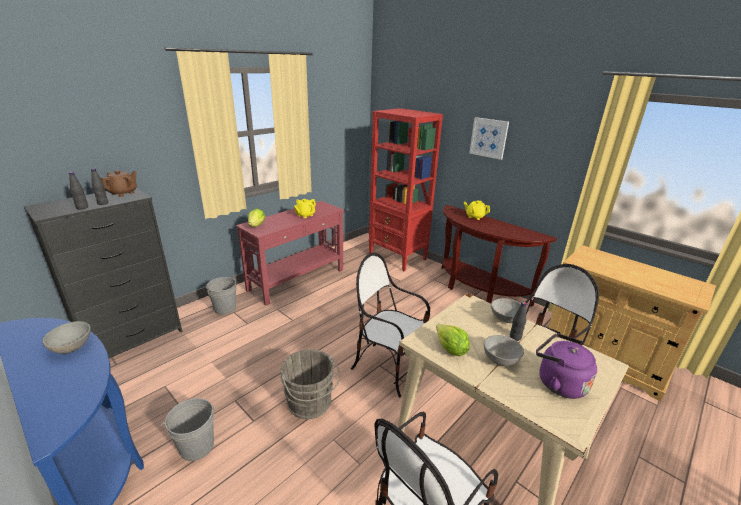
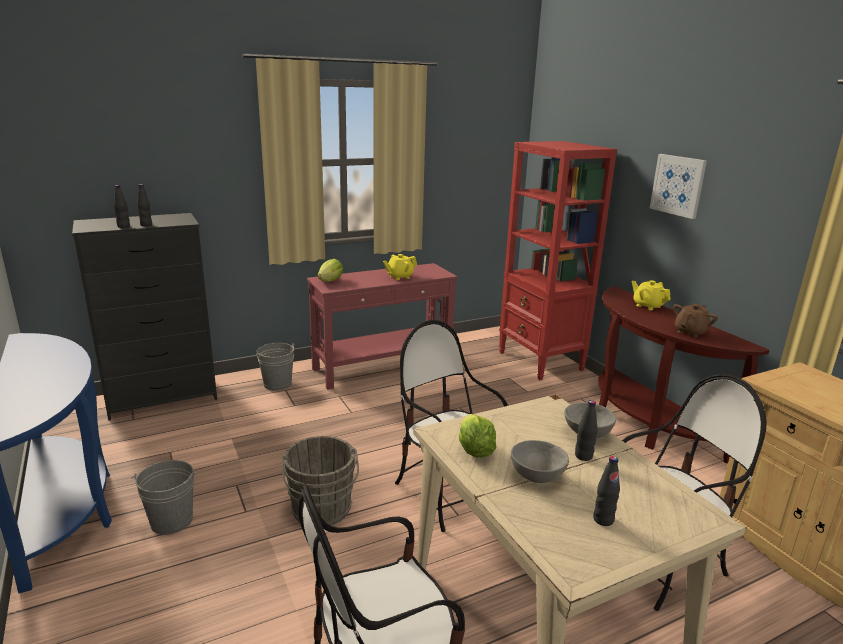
camera: 20 degrees right, 5 degrees down
grey bowl [43,321,91,354] -> none
brown teapot [101,170,137,197] -> brown teapot moved to [673,304,718,338]
purple kettle [536,334,597,399] -> black bottle [593,456,620,526]

